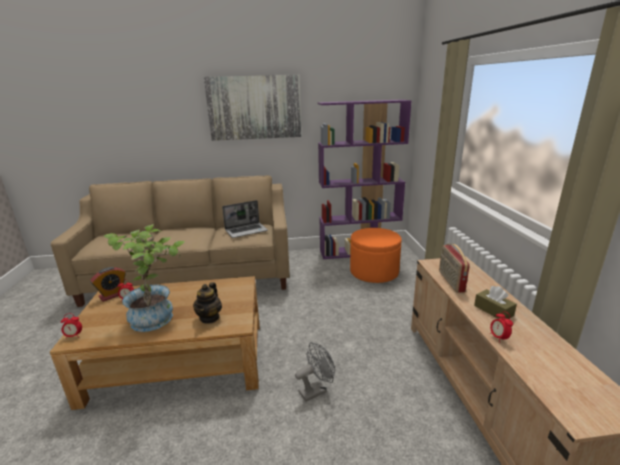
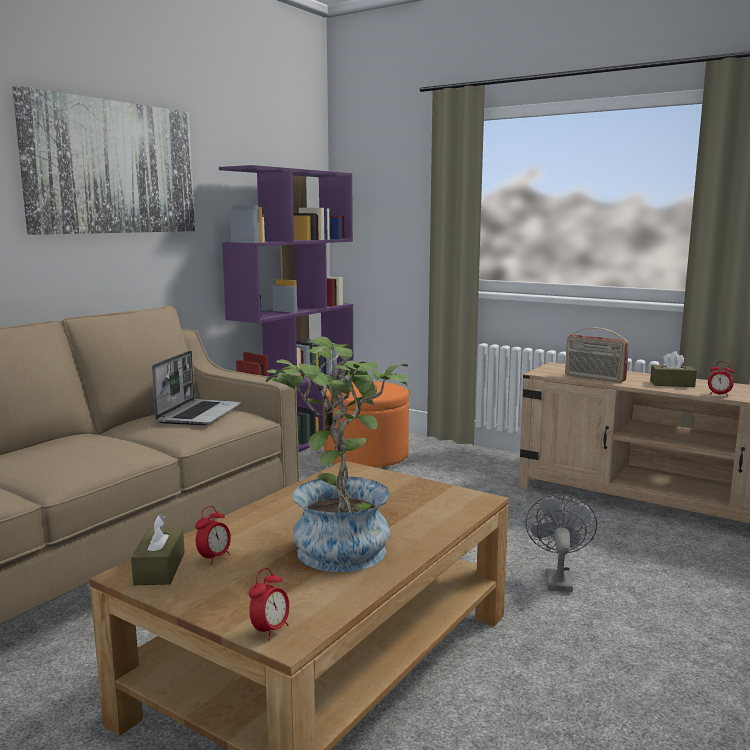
camera: 50 degrees left, 10 degrees down
alarm clock [91,267,126,302] -> brown tissue box [131,514,185,585]
teapot [193,282,222,324] -> none

